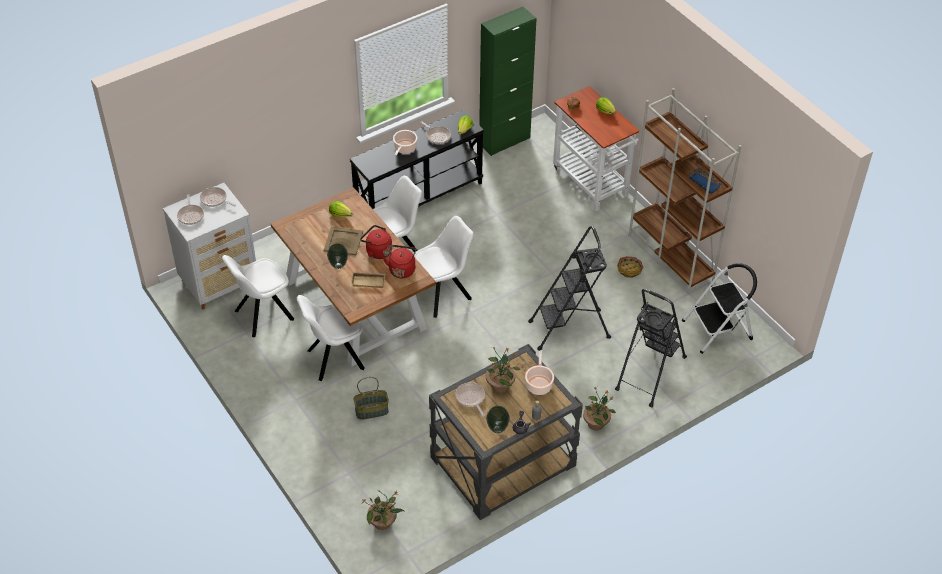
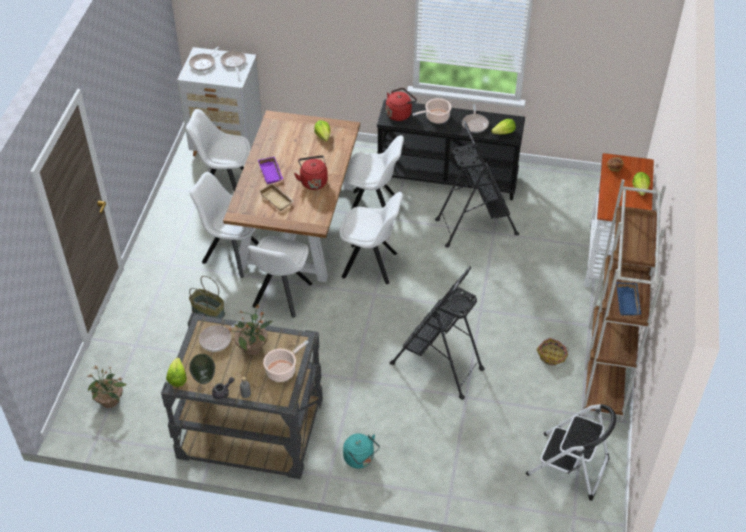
camera: 45 degrees right, 0 degrees up
beige tray [324,227,363,255] -> none
vase [327,243,348,269] -> purple tray [258,157,283,185]
red kettle [383,245,417,278] -> red kettle moved to [386,88,417,121]
frying pan [455,382,485,417] -> frying pan turned 150 degrees counterclockwise [199,320,243,352]
green cabinet [479,6,537,156] -> none
potted plant [583,387,616,430] -> turquoise kettle [343,433,380,469]
step ladder [615,289,687,407] -> step ladder moved to [435,121,519,247]
none -> lettuce [166,358,187,387]
none -> white chair [248,236,312,318]

